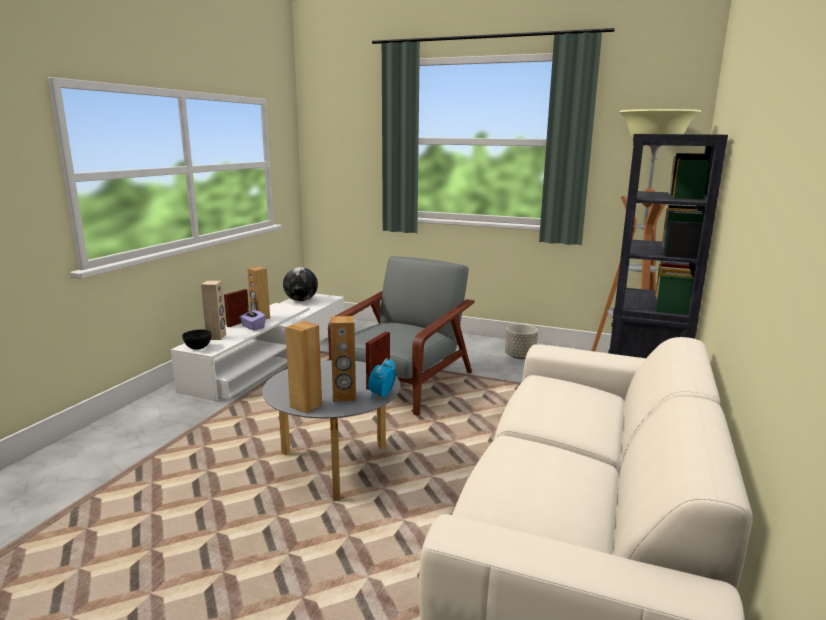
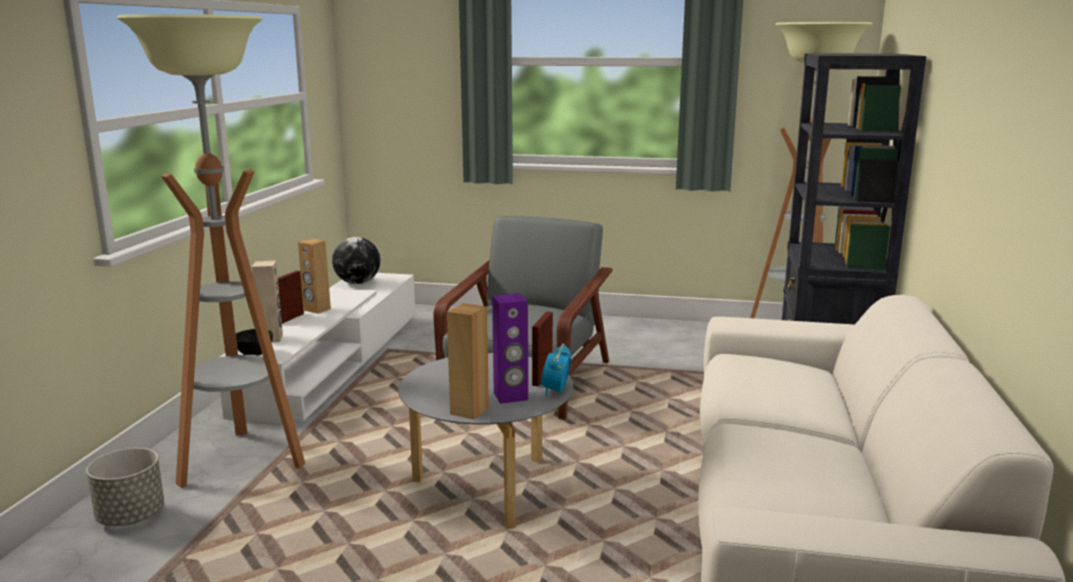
camera: 10 degrees left, 0 degrees up
purple tissue box [239,308,266,330] -> none
brown speaker [330,316,356,402] -> purple speaker [492,293,528,404]
grey planter [505,324,538,359] -> grey planter moved to [86,448,165,526]
none -> floor lamp [117,14,305,488]

